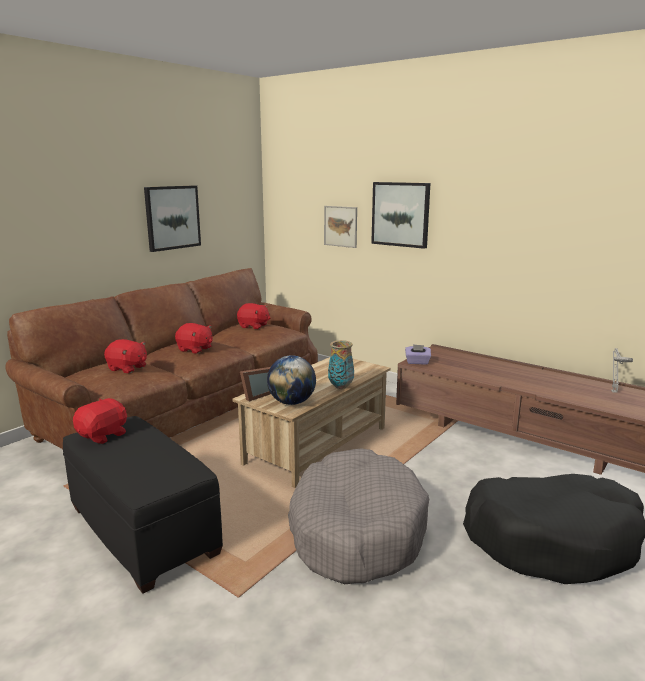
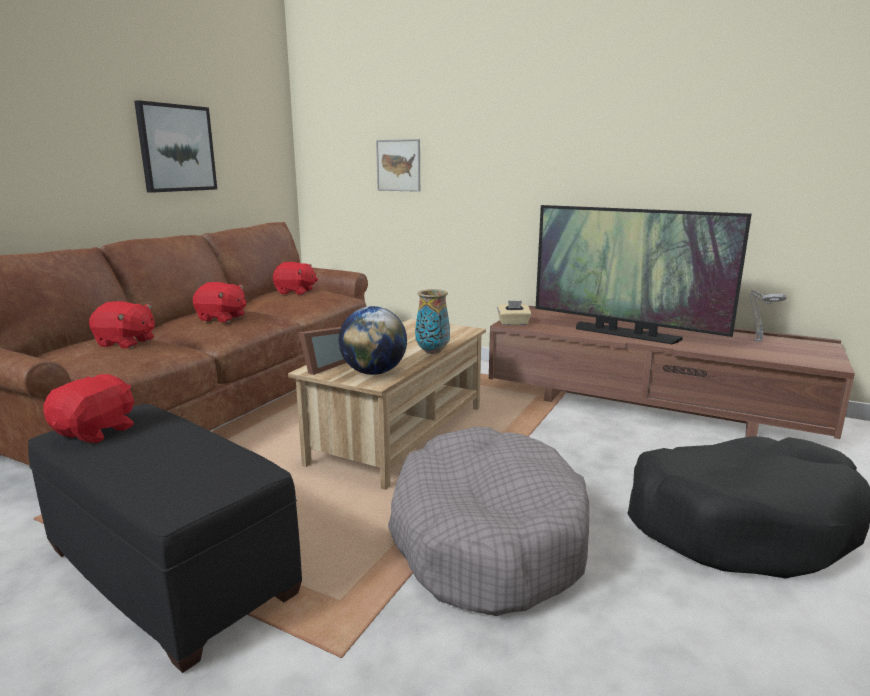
camera: 10 degrees left, 0 degrees up
picture [371,182,431,249] -> none
purple tissue box [405,344,431,365] -> beige tissue box [497,301,531,326]
none -> television [536,205,752,344]

